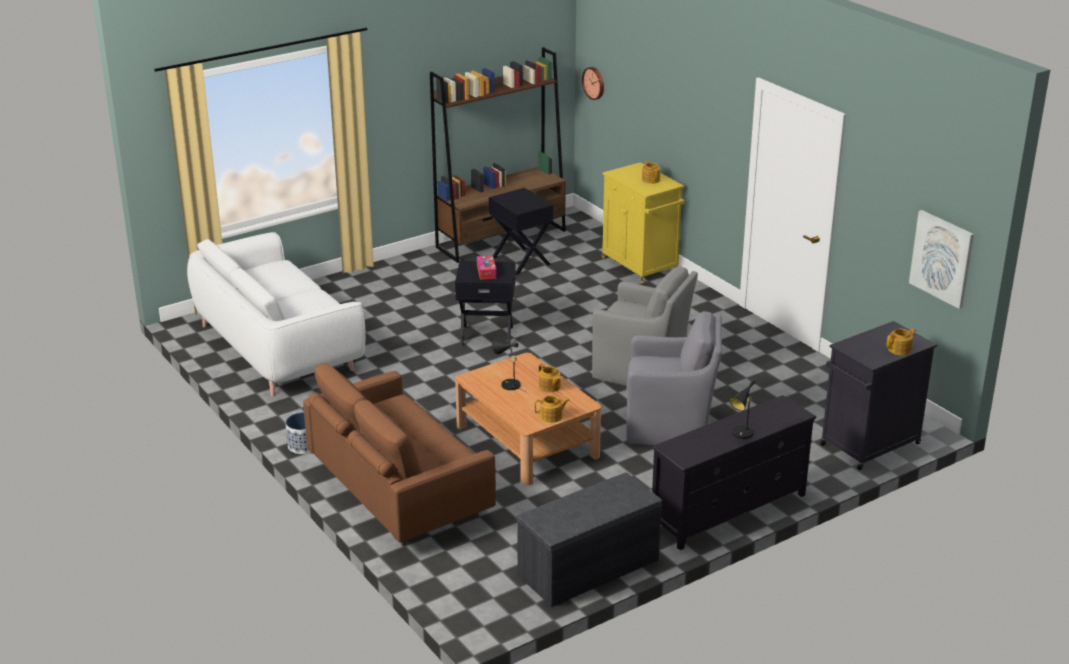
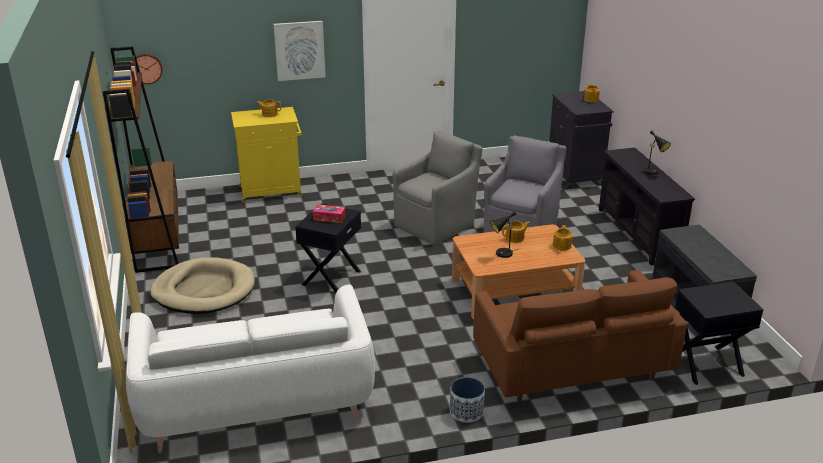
camera: 70 degrees left, 0 degrees up
black side table [489,188,553,275] -> black side table moved to [675,281,764,385]
picture [909,210,974,309] -> picture moved to [274,21,326,81]
none -> beige dog bed [150,257,255,314]

